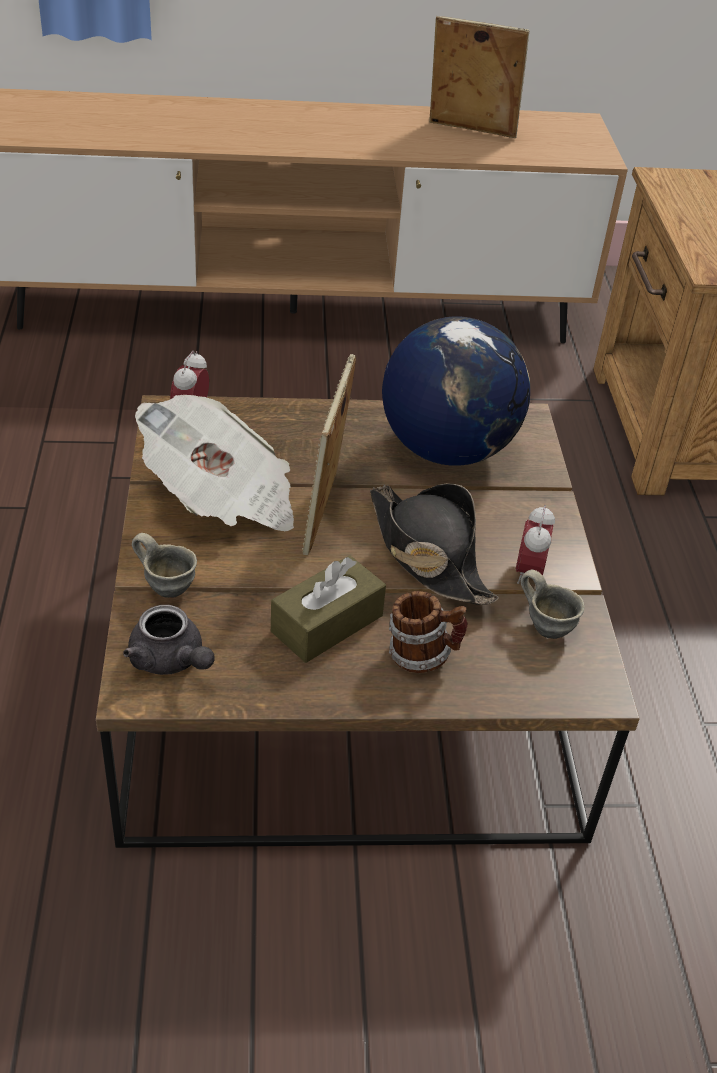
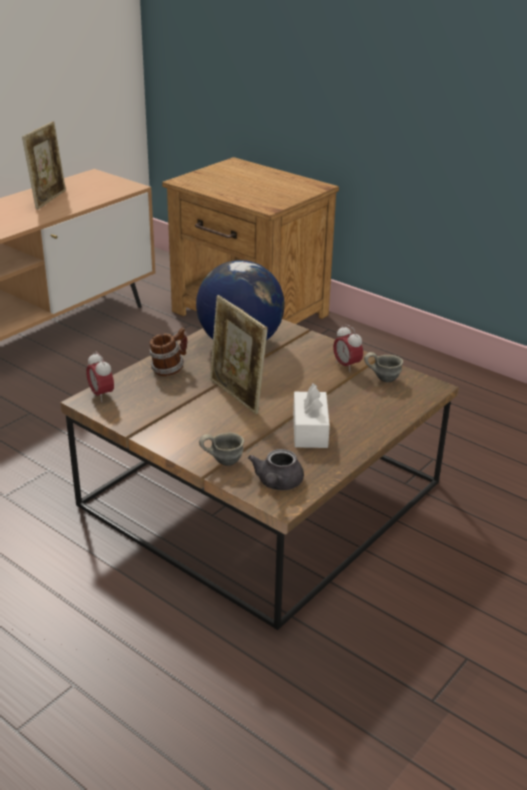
camera: 45 degrees left, 10 degrees down
grey teapot [123,605,215,675] -> grey teapot turned 105 degrees clockwise [248,449,304,490]
newspaper [135,395,294,531] -> none
brown tissue box [271,555,386,663] -> white tissue box [293,384,330,448]
black hat [370,483,498,605] -> none
mug [389,591,468,673] -> mug moved to [149,328,187,376]
picture frame [429,16,530,138] -> picture frame turned 135 degrees clockwise [22,121,66,210]

